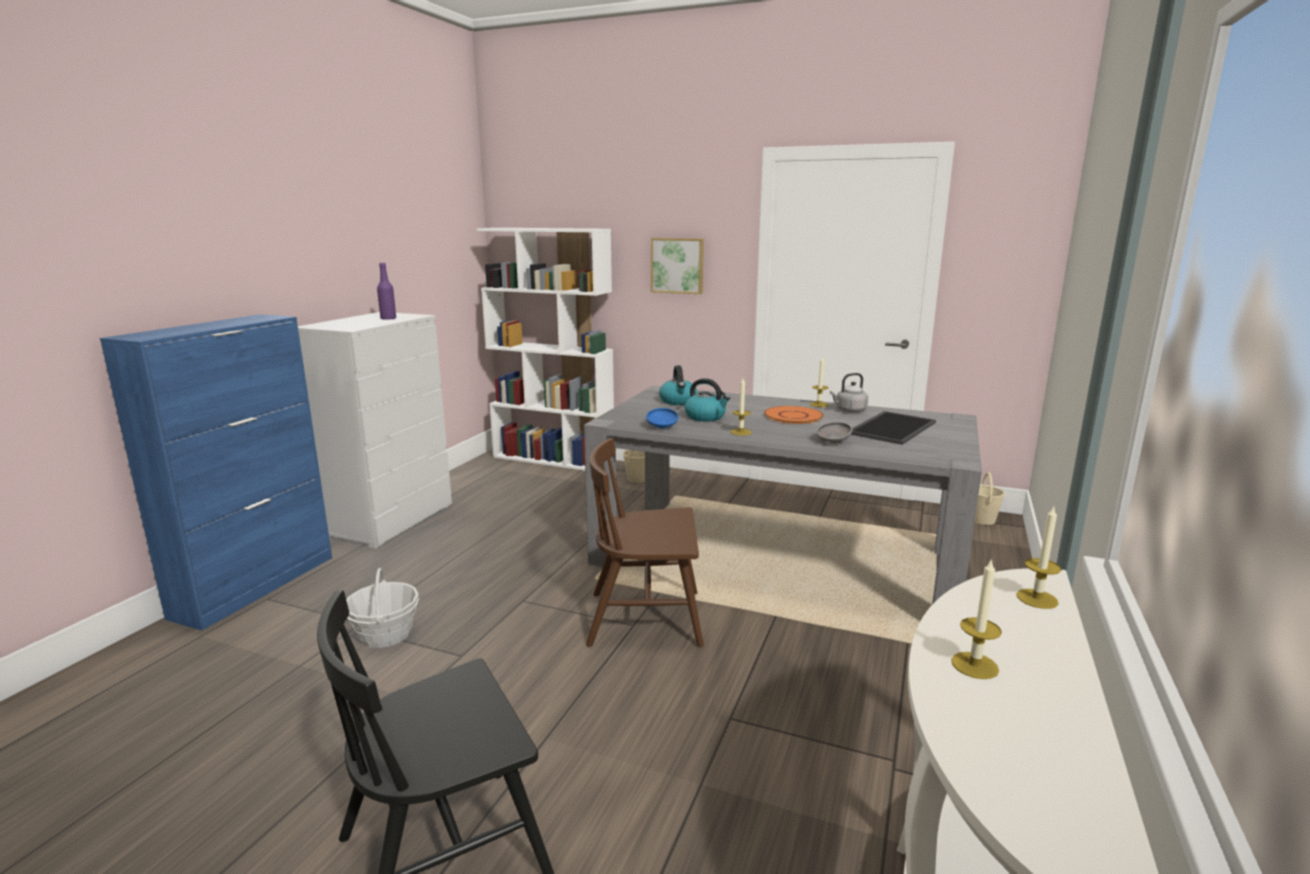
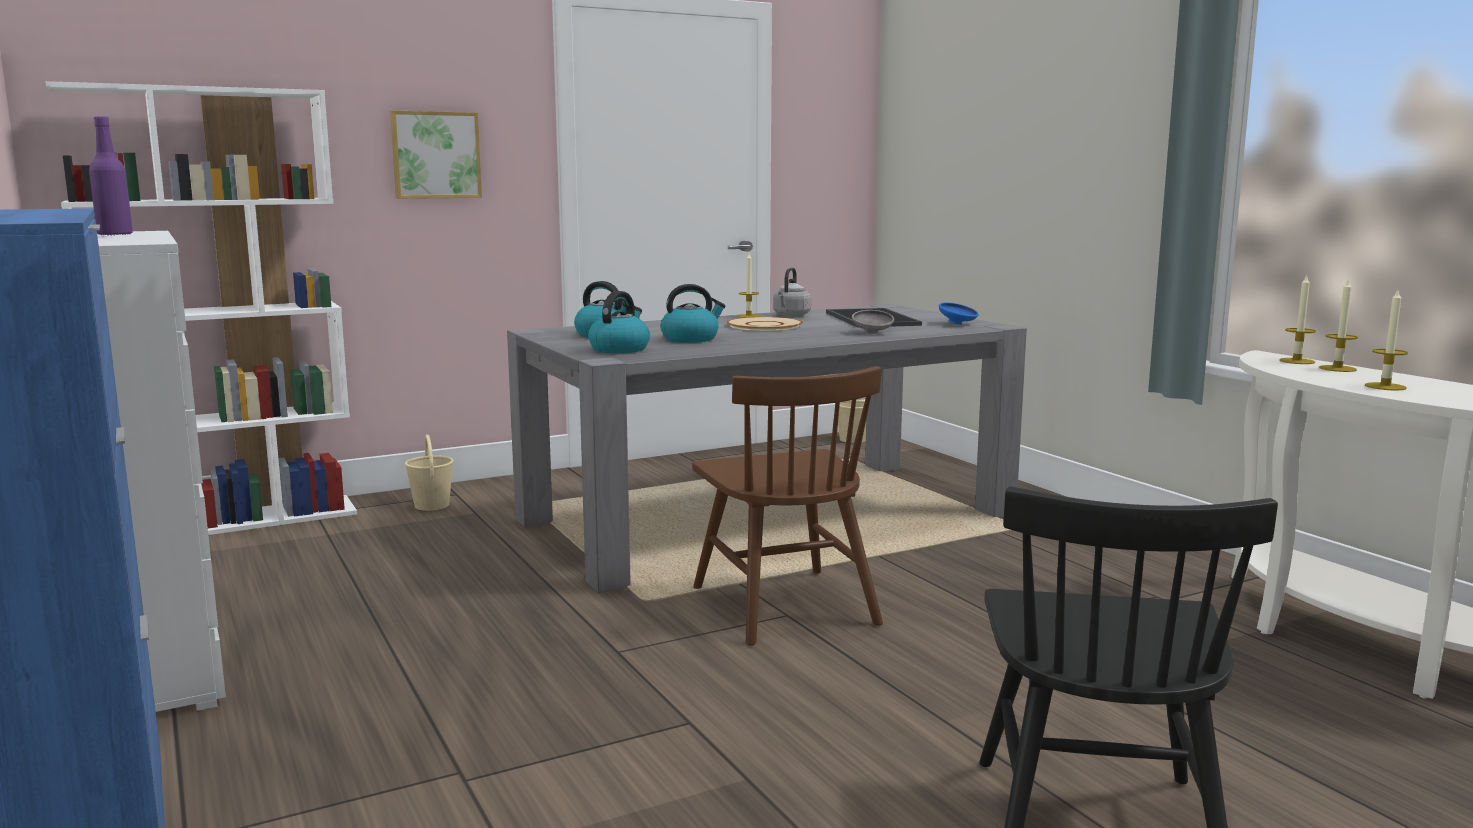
camera: 50 degrees left, 5 degrees down
basket [346,568,419,648] -> none
brown chair [586,438,704,647] -> brown chair turned 60 degrees counterclockwise [692,366,883,646]
blue bowl [646,408,679,429] -> blue bowl moved to [939,303,979,325]
candle [731,378,751,436] -> candle moved to [1319,278,1358,372]
orange plate [764,406,824,424] -> beige plate [727,317,803,331]
none -> kettle [588,291,650,353]

